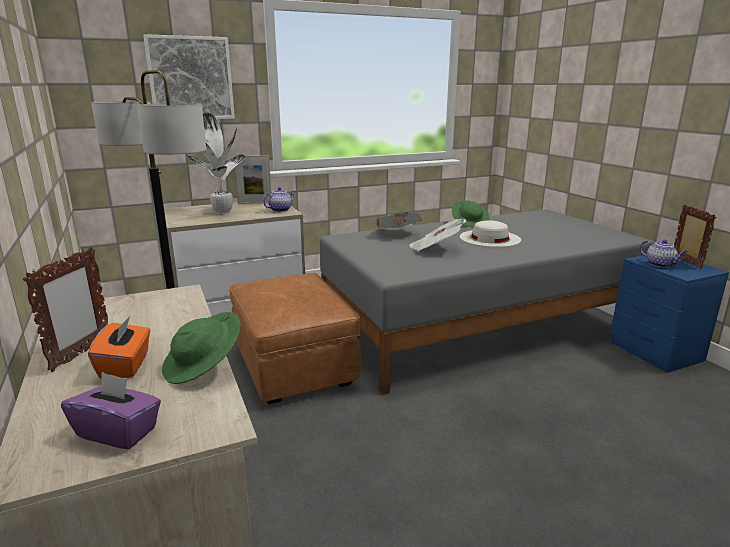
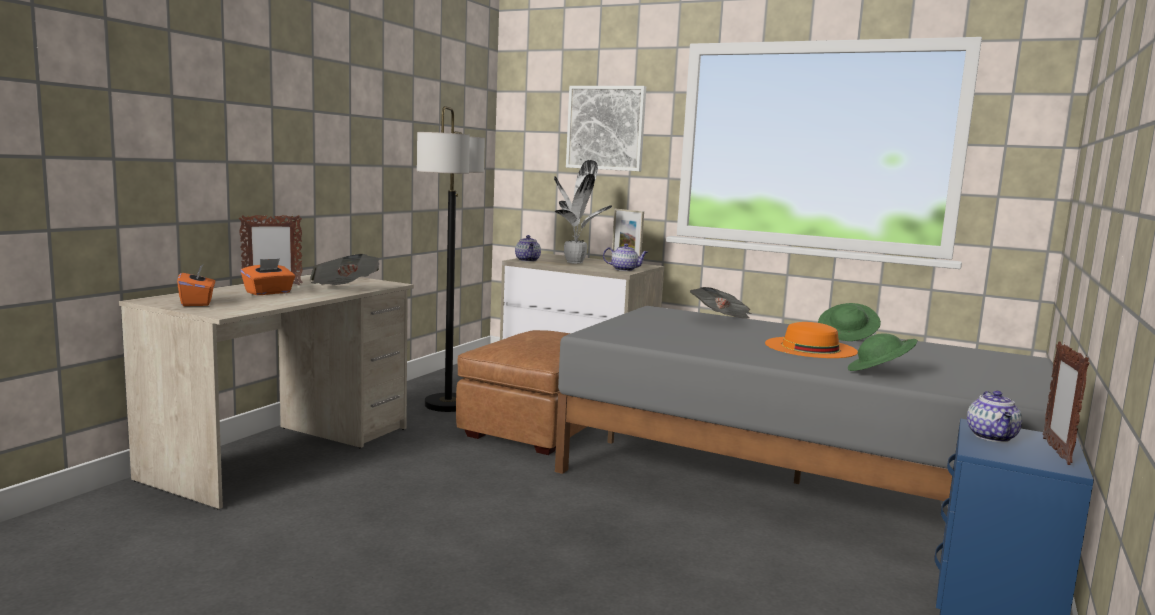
camera: 50 degrees right, 10 degrees down
purple tissue box [61,372,161,449] -> orange tissue box [177,265,215,306]
green hat [162,312,241,384] -> green hat moved to [848,333,918,371]
newspaper [409,219,467,251] -> newspaper moved to [310,254,379,285]
white hat [460,220,521,247] -> orange hat [765,322,858,358]
picture frame [674,204,716,269] -> picture frame turned 150 degrees clockwise [1043,341,1089,465]
none -> teapot [515,235,541,262]

